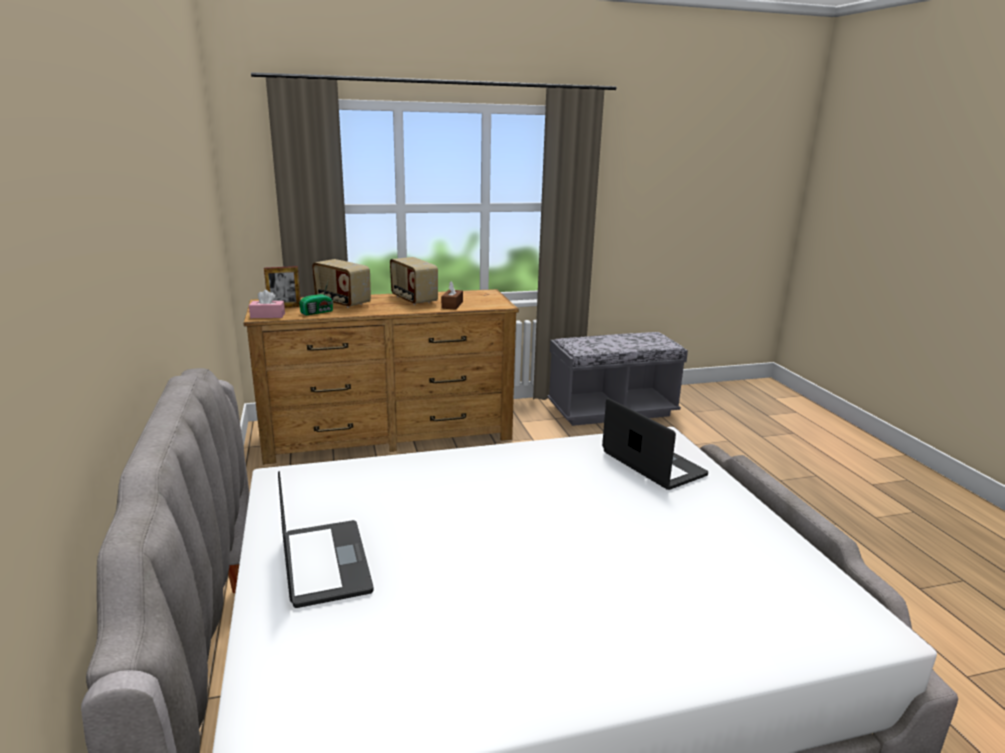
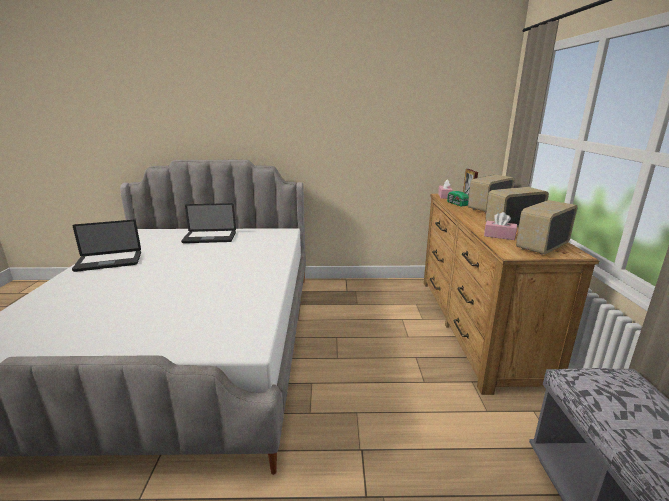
camera: 105 degrees right, 0 degrees up
brown tissue box [441,282,463,309] -> pink tissue box [484,212,517,240]
laptop [602,398,708,490] -> laptop moved to [72,220,141,272]
none -> radio [516,200,578,255]

